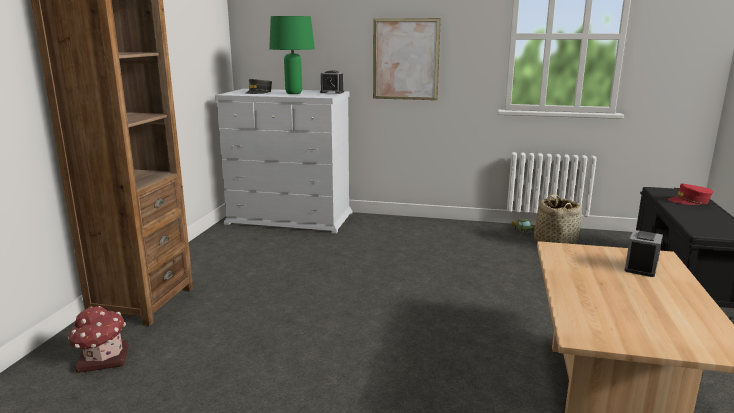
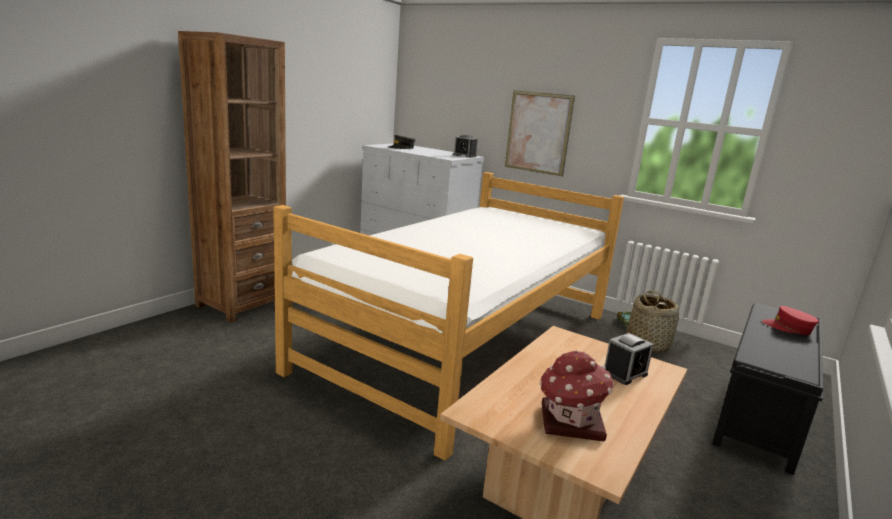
camera: 20 degrees right, 0 degrees up
toy house [68,306,129,373] -> toy house moved to [539,350,614,441]
green table lamp [269,16,315,94] -> none
none -> bed [273,172,624,461]

